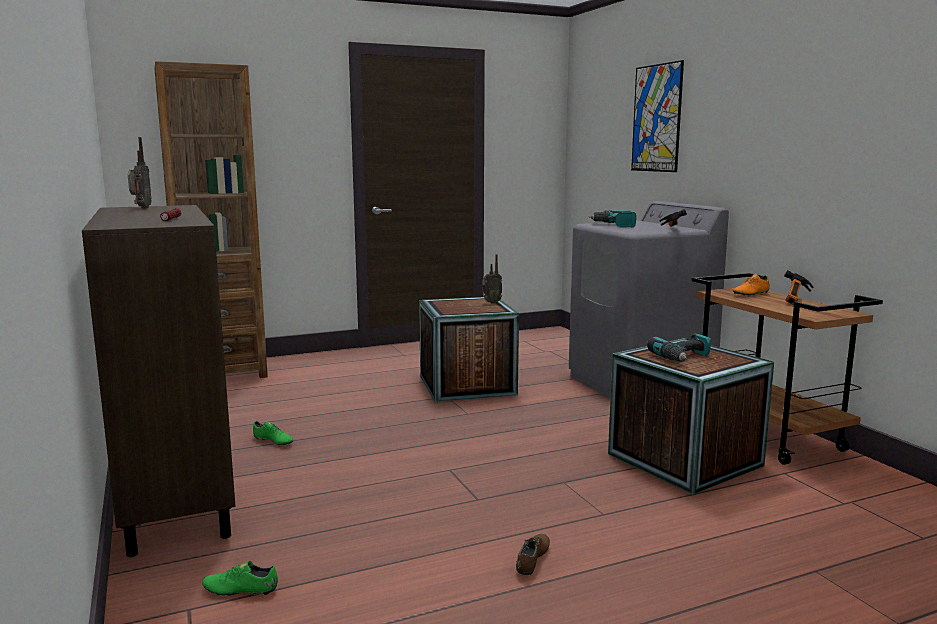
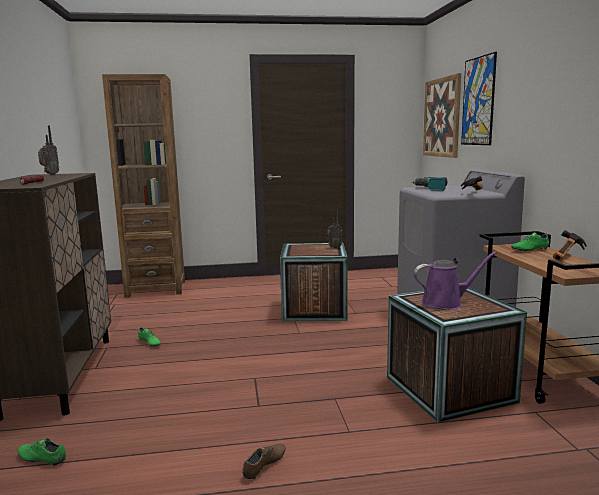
camera: 15 degrees right, 0 degrees up
power drill [647,333,711,362] -> purple watering can [414,252,497,310]
orange shoe [733,274,770,297] -> green shoe [511,232,549,252]
none -> picture [423,73,461,158]

